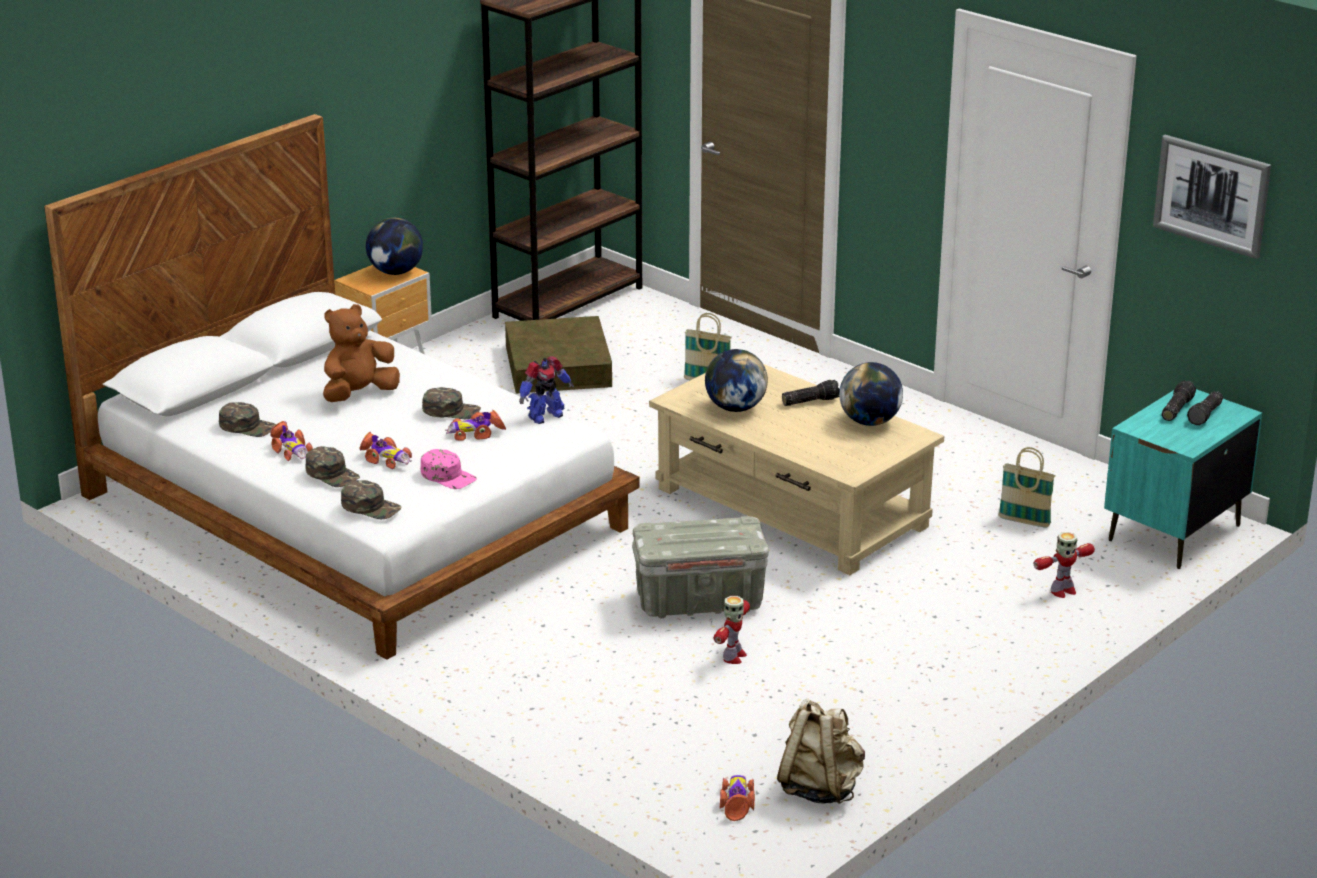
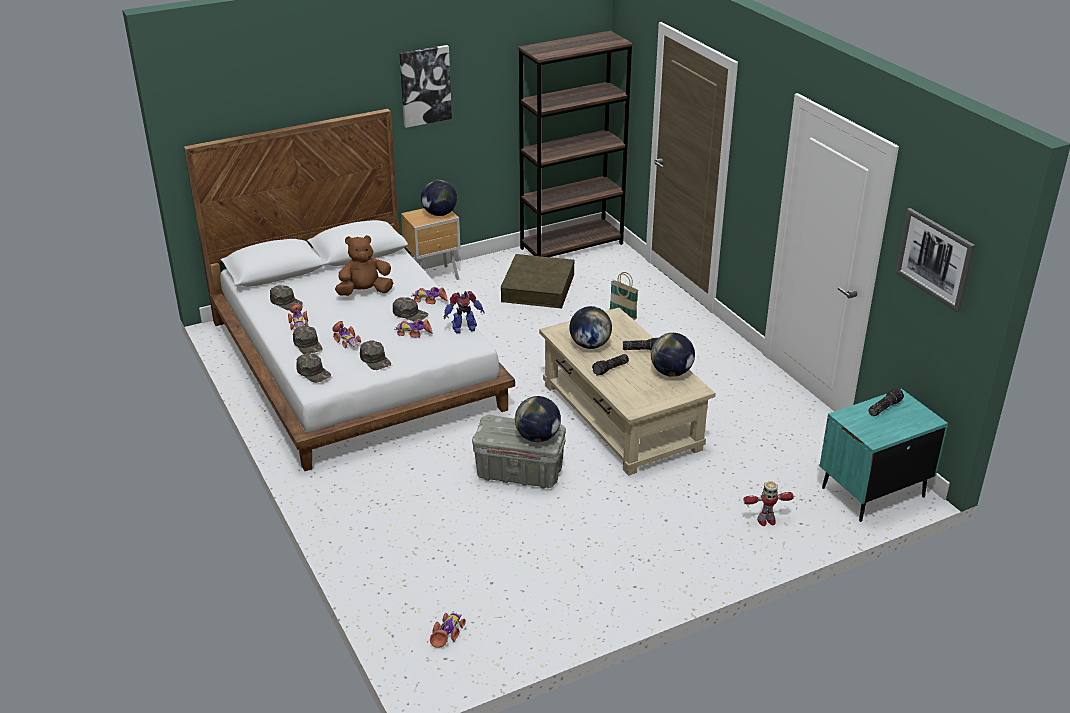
camera: 20 degrees right, 5 degrees up
pink cap [421,449,477,489] -> green cap [360,340,391,370]
toy robot [714,596,750,664] -> none
beige backpack [777,698,865,804] -> none
basket [998,447,1055,527] -> none
flashlight [1187,391,1223,425] -> flashlight moved to [592,354,629,376]
none -> picture [399,45,452,128]
none -> toy car [411,287,448,304]
none -> globe [515,396,561,442]

